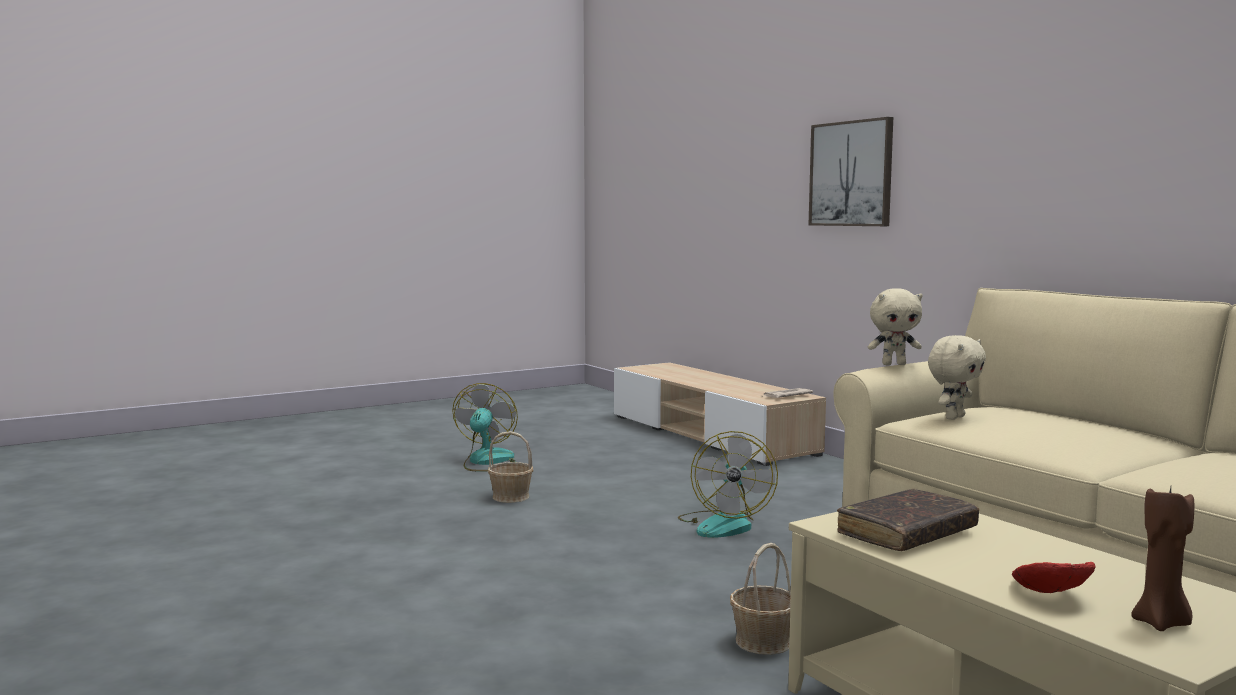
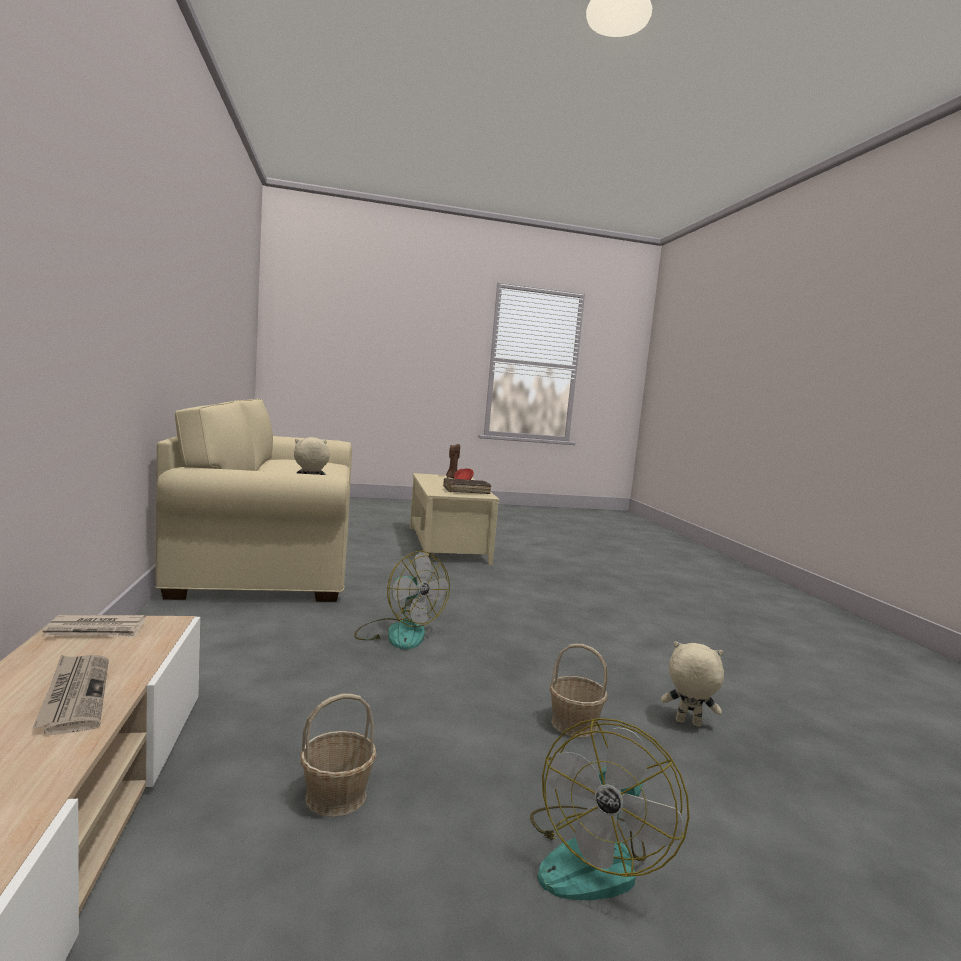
camera: 160 degrees left, 0 degrees up
fan [678,431,778,538] -> fan turned 105 degrees clockwise [354,551,450,649]
basket [730,543,791,655] -> basket moved to [300,694,377,817]
picture [809,117,893,226] -> none
beige plush toy [868,288,923,365] -> beige plush toy moved to [661,641,724,727]
none -> newspaper [33,655,109,735]

